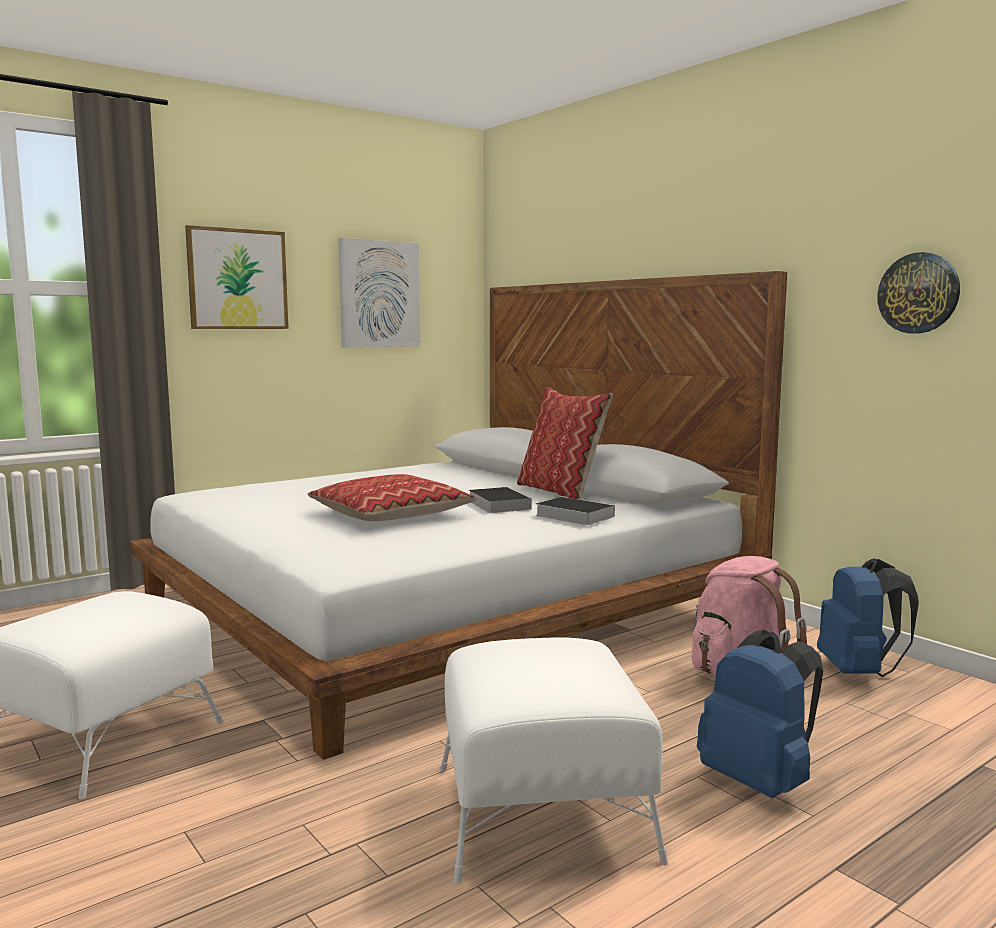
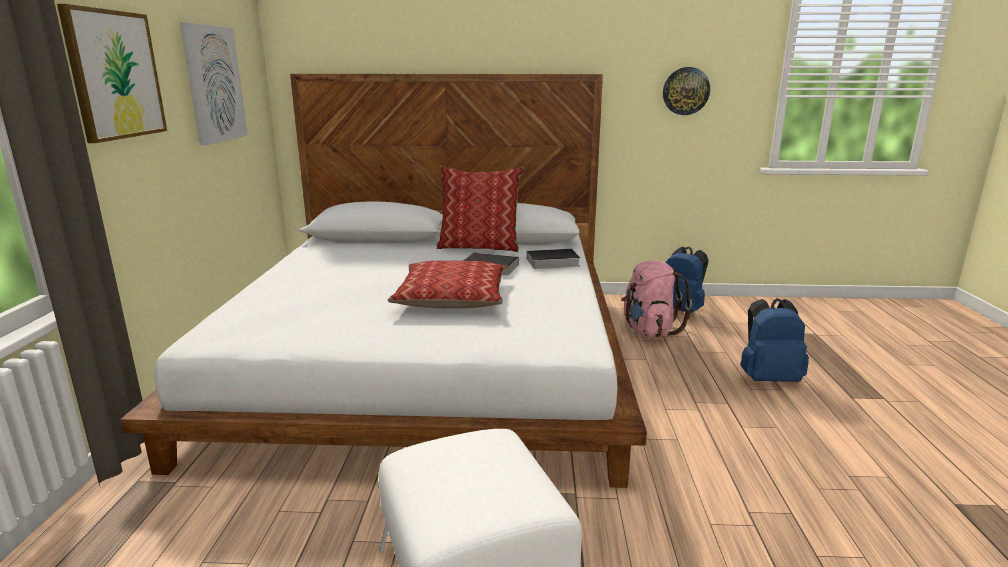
camera: 50 degrees left, 10 degrees up
white ottoman [440,638,668,883] -> none

